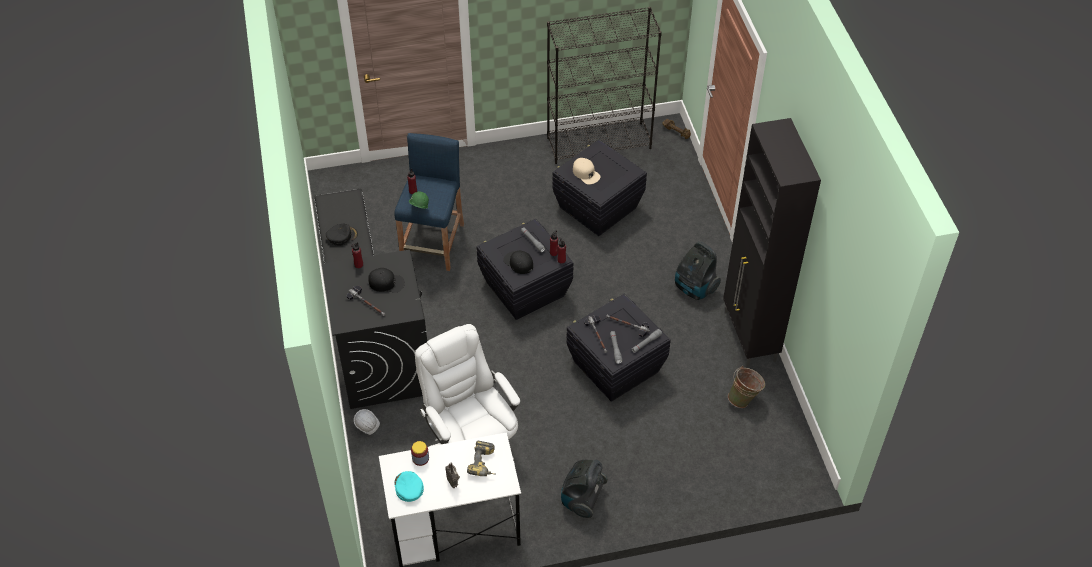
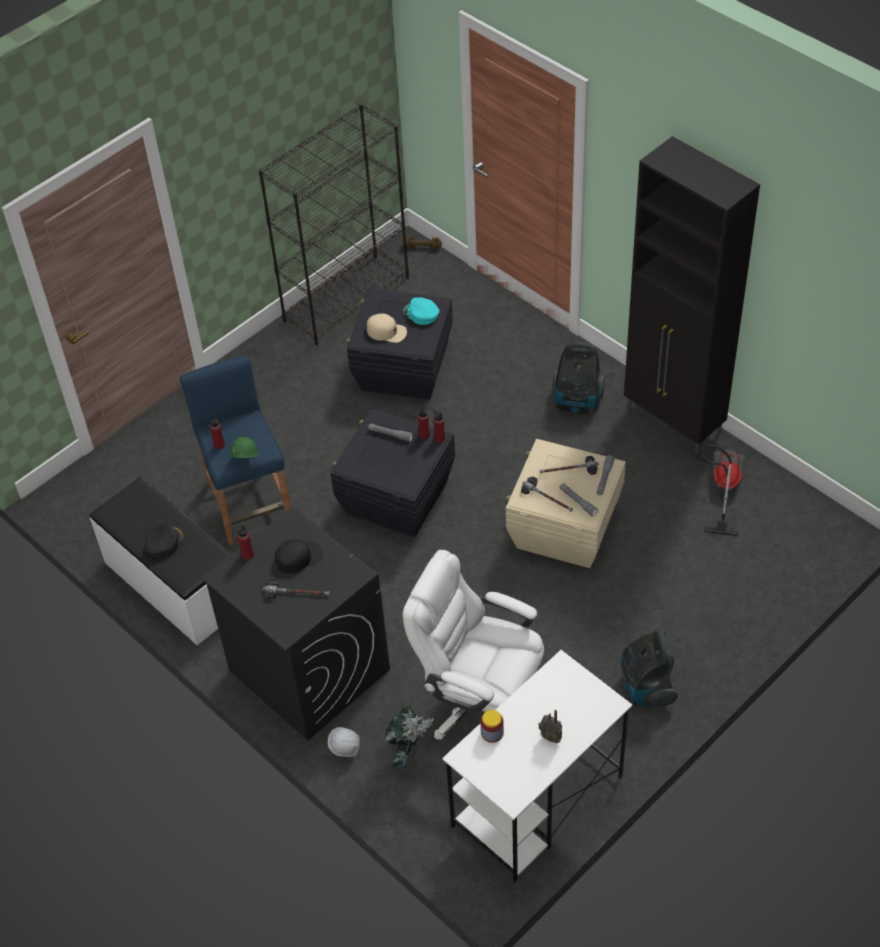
camera: 30 degrees left, 0 degrees up
turquoise cap [395,471,424,502] -> turquoise cap moved to [403,298,440,325]
power drill [467,441,496,476] -> none
black cap [503,251,533,274] -> none
black storage box [566,294,671,402] -> beige storage box [506,439,626,568]
green bucket [728,366,765,408] -> vacuum cleaner [696,445,745,536]
none -> potted plant [385,705,434,774]

